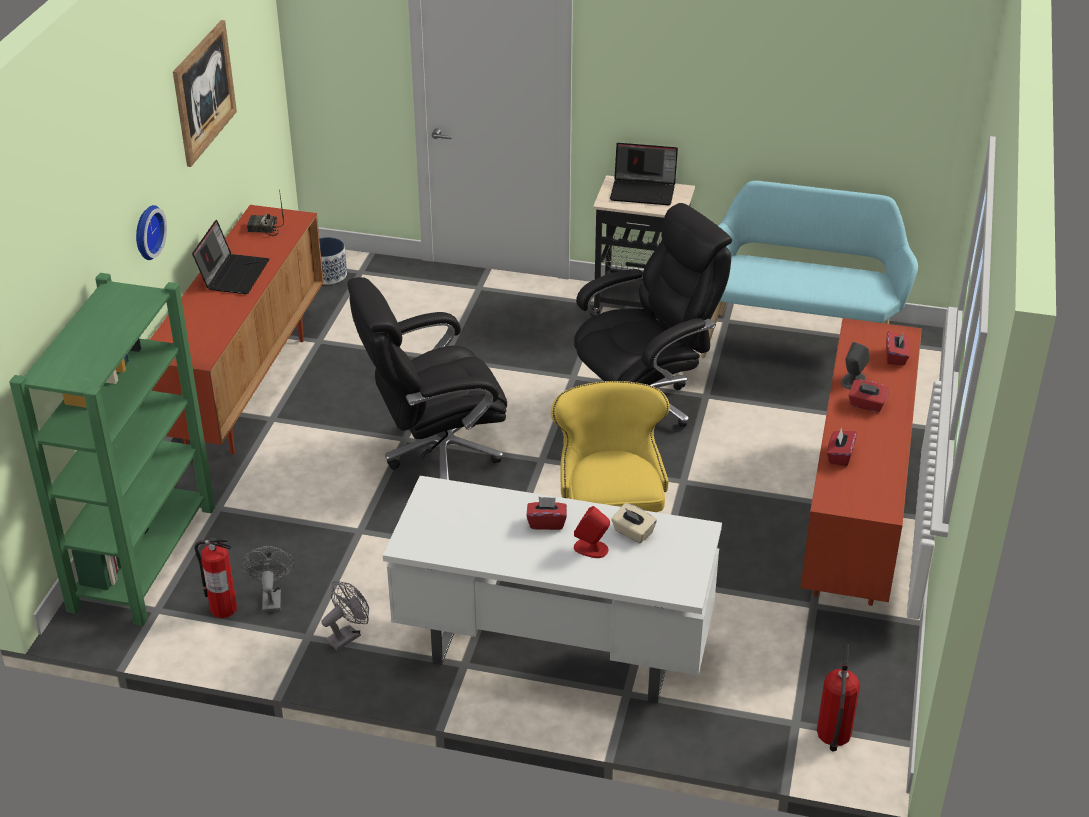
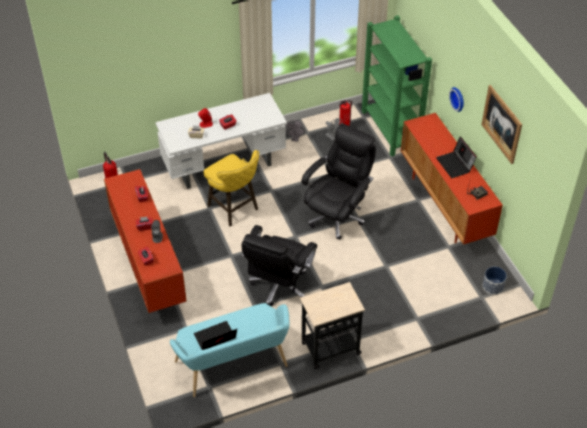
camera: 145 degrees right, 10 degrees up
laptop [610,143,678,205] -> laptop moved to [194,321,237,350]

